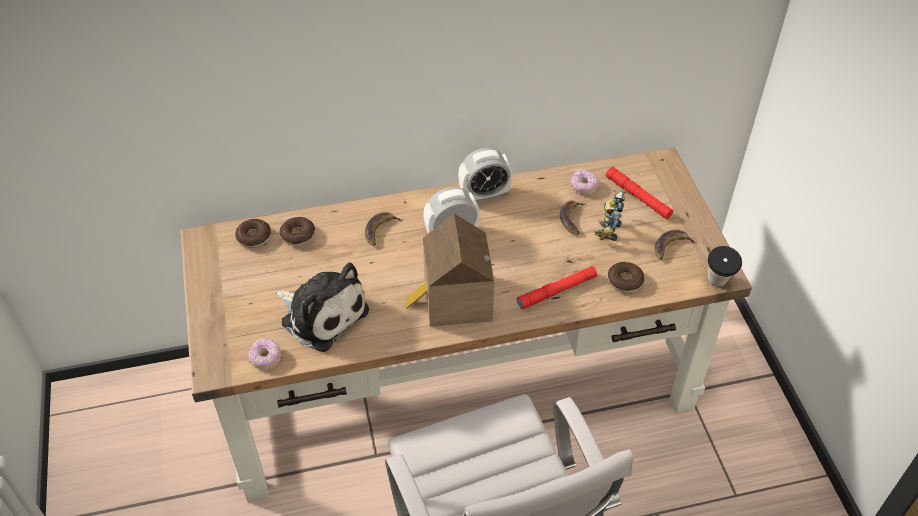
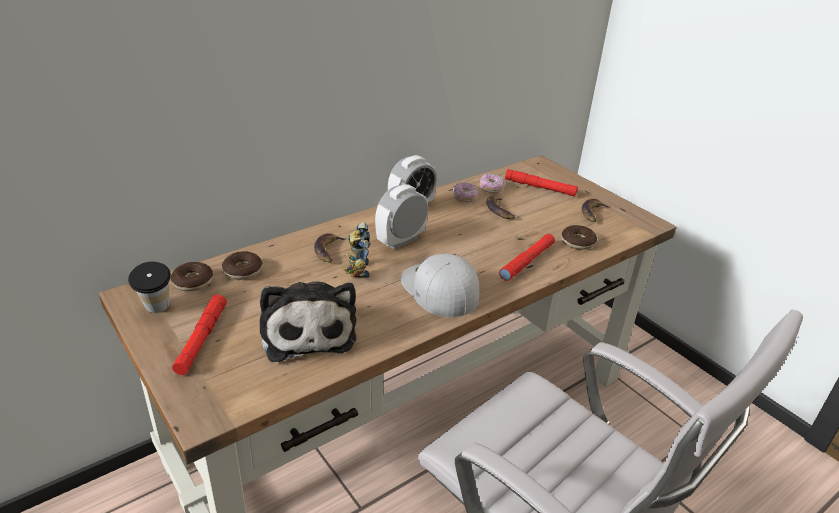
camera: 25 degrees left, 15 degrees down
donut [248,338,281,369] -> donut moved to [452,182,478,203]
plush toy [275,262,369,352] -> plush toy turned 60 degrees clockwise [260,282,356,362]
toy house [405,214,494,327] -> white cap [401,254,479,318]
toy robot [594,192,625,241] -> toy robot moved to [343,222,371,278]
cup [707,246,742,286] -> cup moved to [128,262,171,313]
none -> red flashlight [172,295,227,375]

